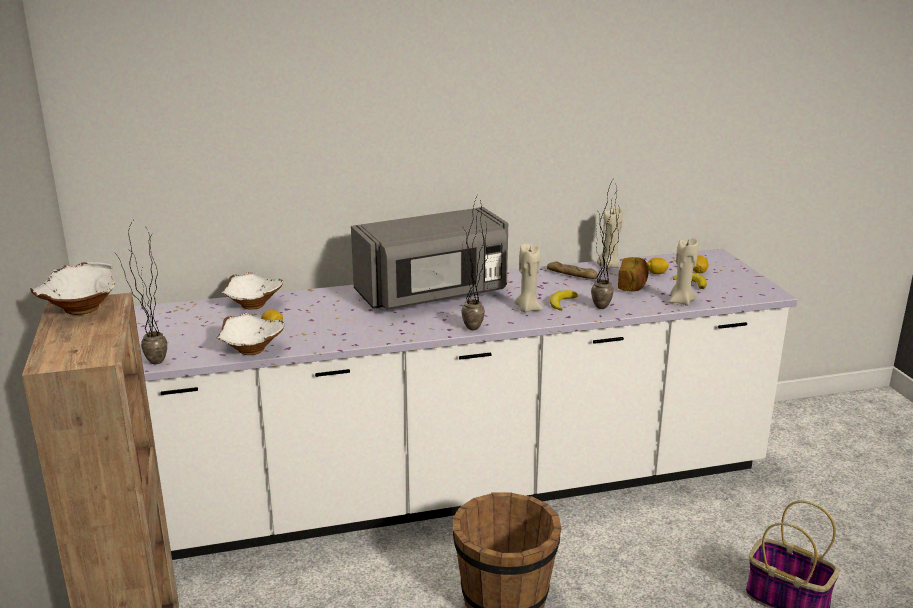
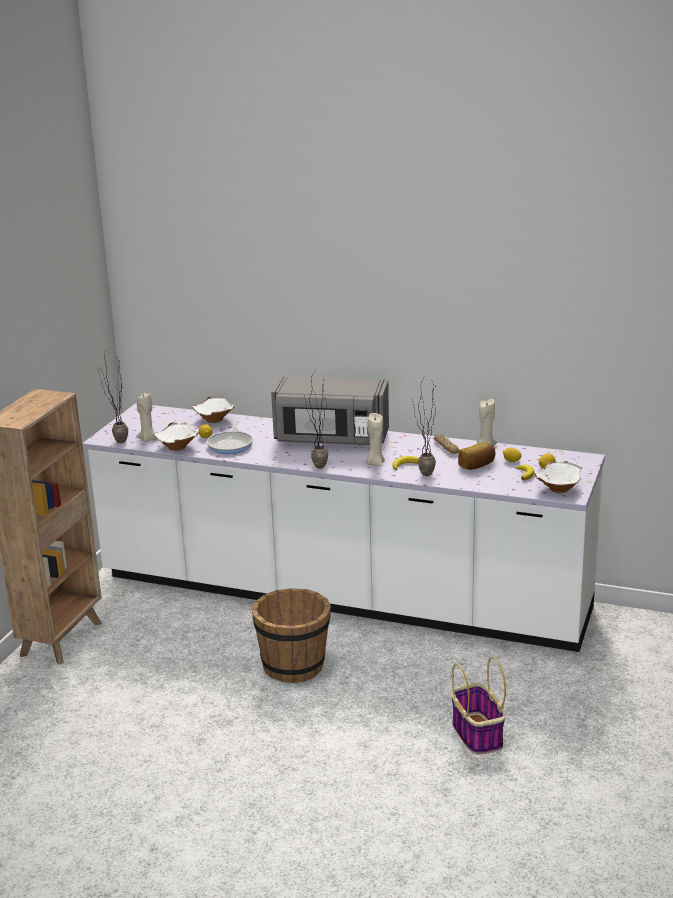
camera: 35 degrees right, 0 degrees up
white bowl [30,262,116,315] -> white bowl moved to [534,461,582,493]
beige candle [669,238,698,306] -> beige candle moved to [136,393,157,442]
none -> frying pan [207,420,253,454]

